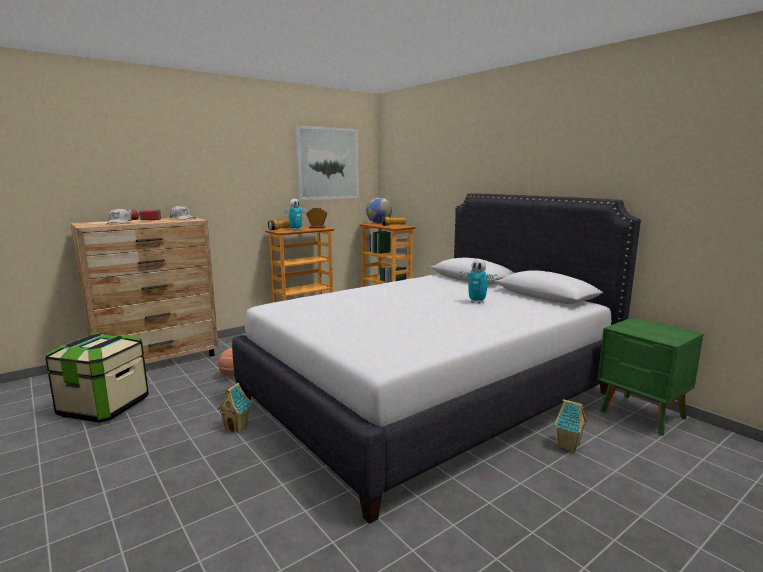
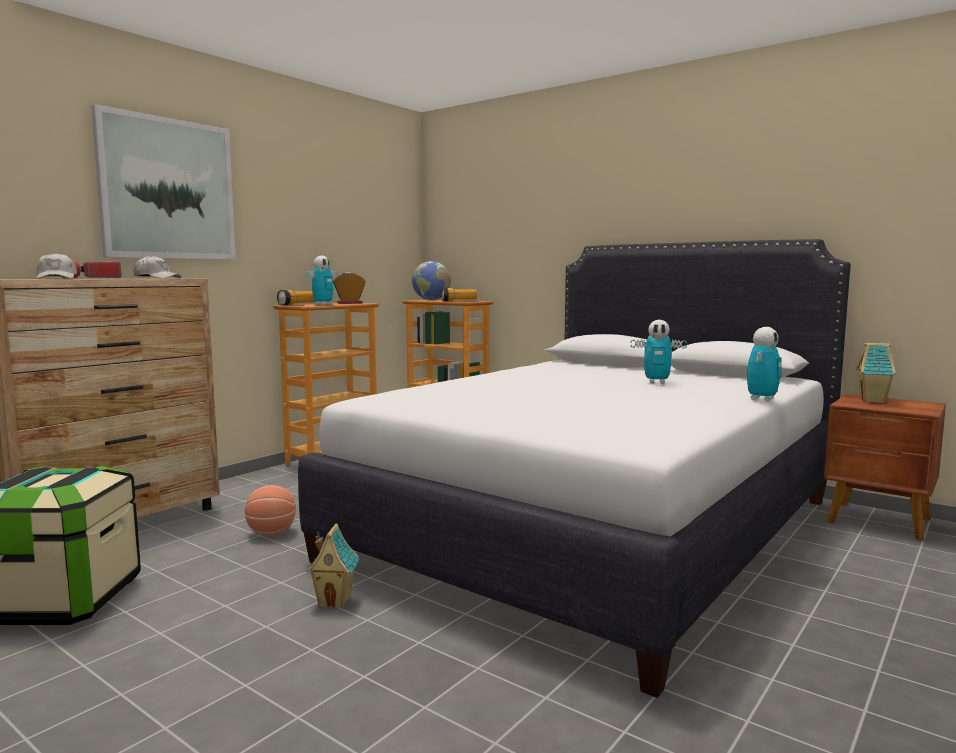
camera: 15 degrees left, 5 degrees down
picture [295,125,359,200] -> picture moved to [91,104,236,259]
toy house [554,399,587,452] -> toy house moved to [856,343,896,403]
green nightstand [598,317,703,436] -> brown nightstand [824,394,946,541]
none -> toy robot [747,327,782,401]

